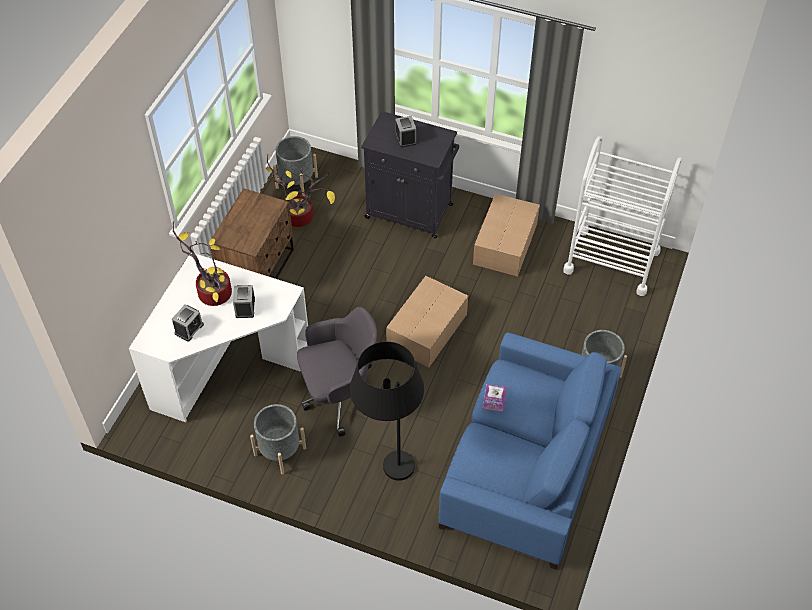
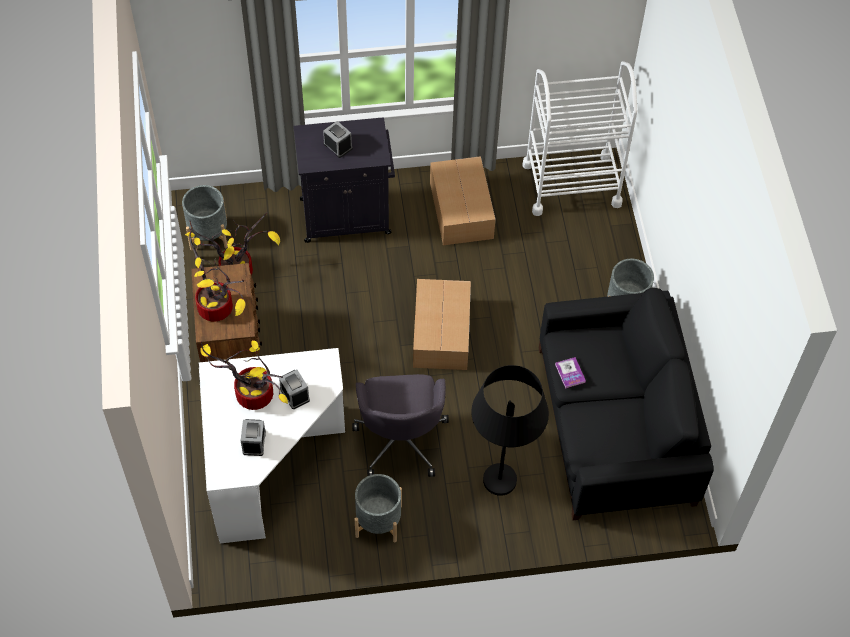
camera: 30 degrees left, 5 degrees up
grey office chair [297,307,377,437] -> grey office chair turned 135 degrees clockwise [352,374,449,477]
blue sofa [438,332,622,570] -> black sofa [539,288,714,520]
none -> potted plant [189,227,246,322]

